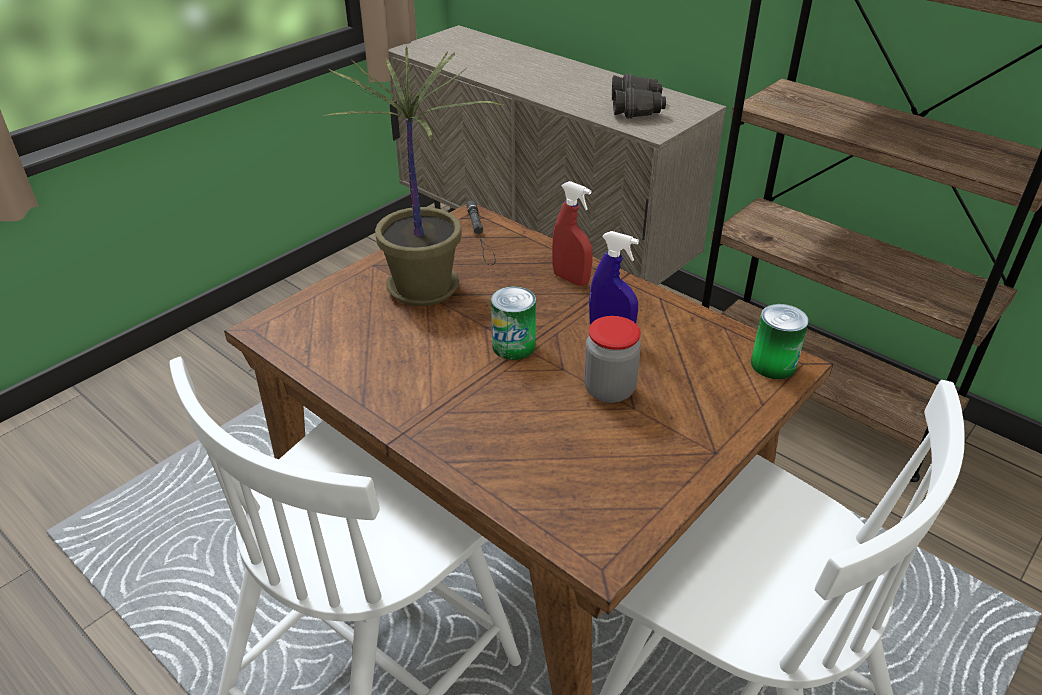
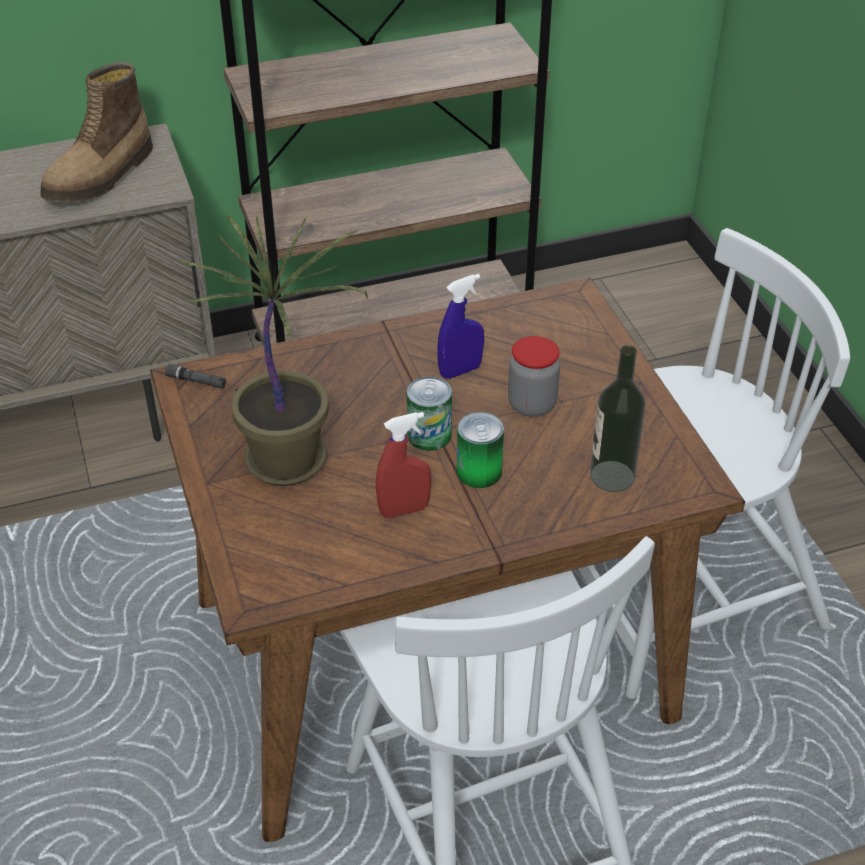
camera: 60 degrees left, 5 degrees up
red spray bottle [552,181,593,286] -> red spray bottle moved to [376,412,431,518]
black binoculars [612,73,666,119] -> boot [40,62,153,203]
can [751,304,809,379] -> can moved to [456,412,504,488]
none -> bottle [590,345,646,492]

